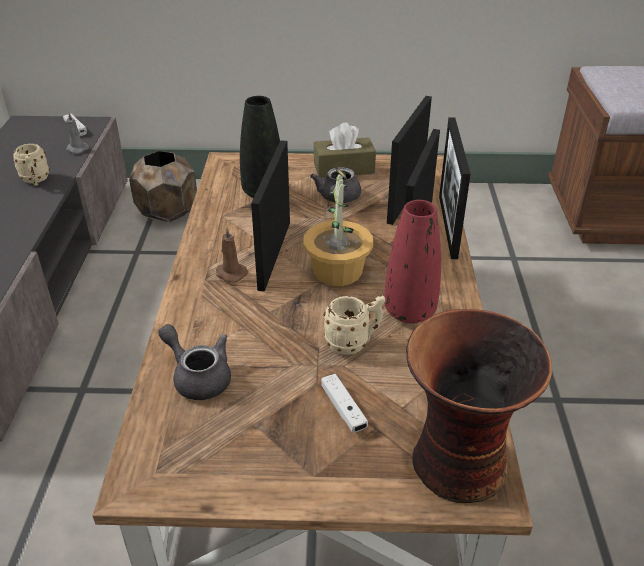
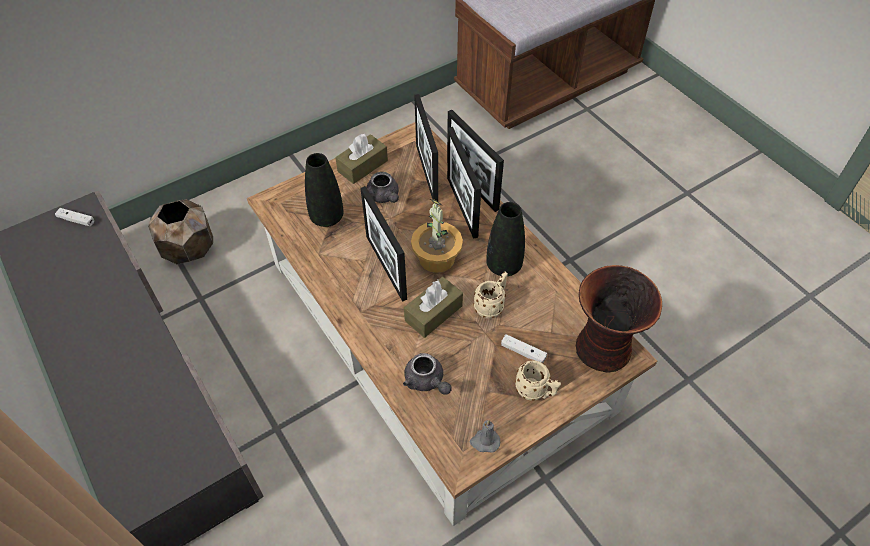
camera: 35 degrees left, 15 degrees up
beige mug [13,144,50,186] -> beige mug moved to [515,360,561,401]
grey candle [66,112,89,154] -> grey candle moved to [470,420,500,452]
grey teapot [158,324,231,400] -> grey teapot turned 135 degrees counterclockwise [403,353,452,395]
brown candle [216,227,248,282] -> none
red vase [384,200,441,323] -> black vase [486,202,525,276]
none -> brown tissue box [404,277,463,338]

